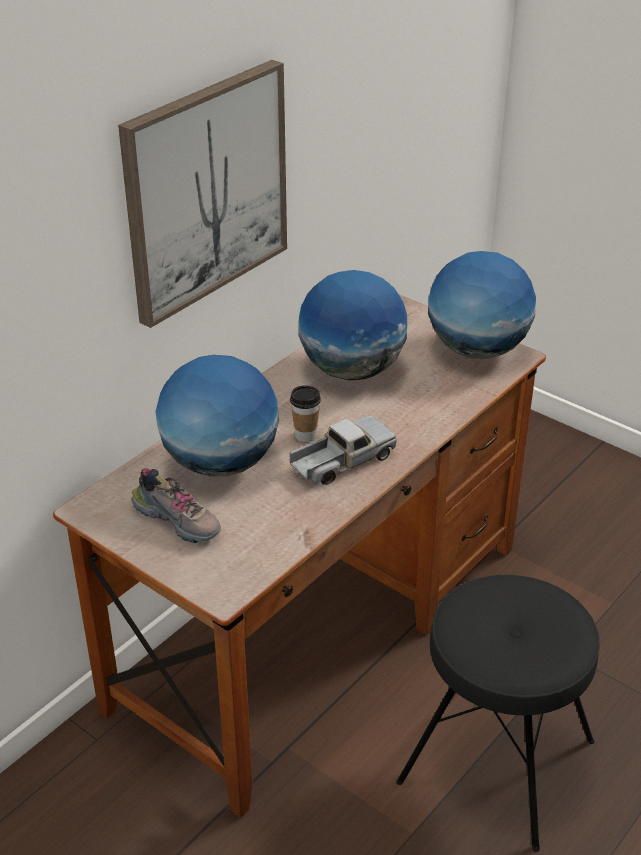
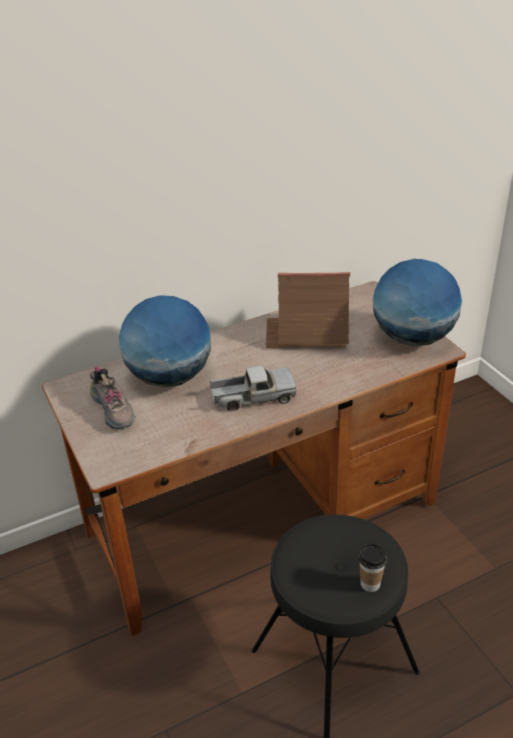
camera: 25 degrees right, 0 degrees up
picture [118,60,287,328] -> none
cup [290,385,321,442] -> cup moved to [359,543,387,592]
globe [298,270,407,380] -> toy house [266,272,350,349]

